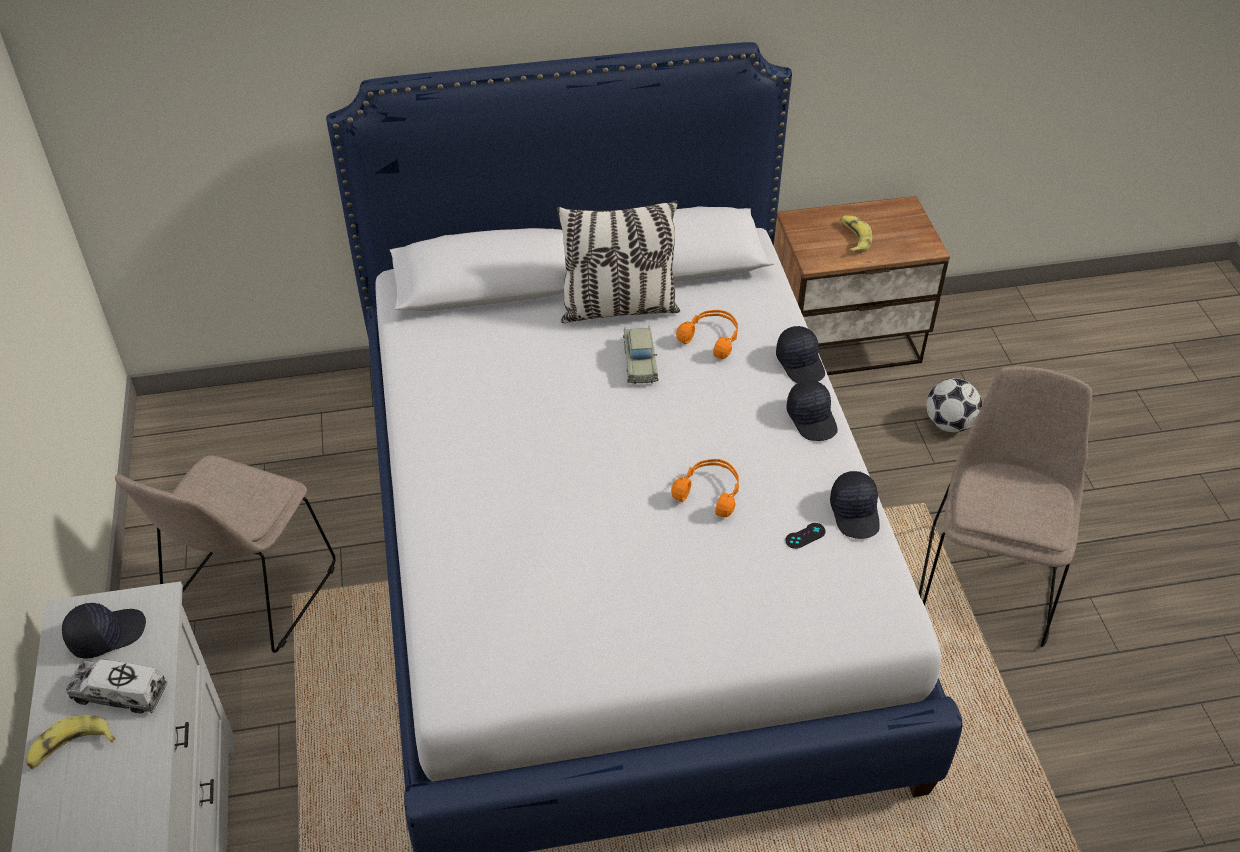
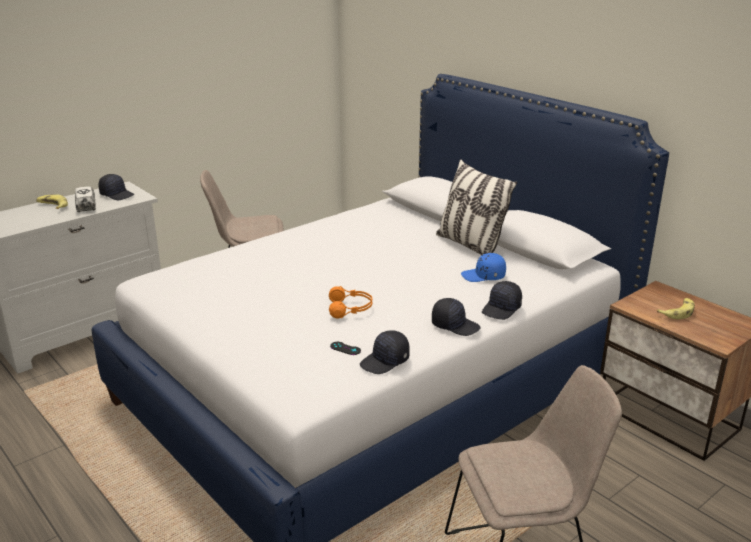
camera: 60 degrees right, 20 degrees down
beige toy car [623,325,658,384] -> none
orange headphones [676,310,738,359] -> blue cap [461,253,506,282]
black cap [786,380,838,441] -> black cap turned 105 degrees counterclockwise [432,298,481,336]
football [926,378,982,432] -> none

